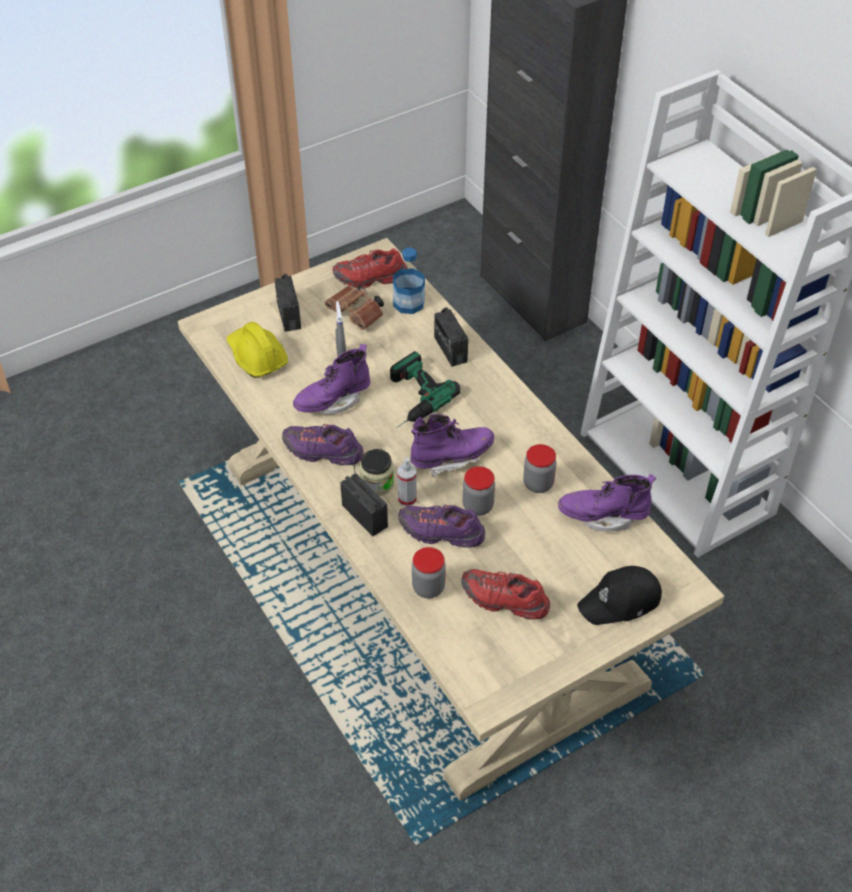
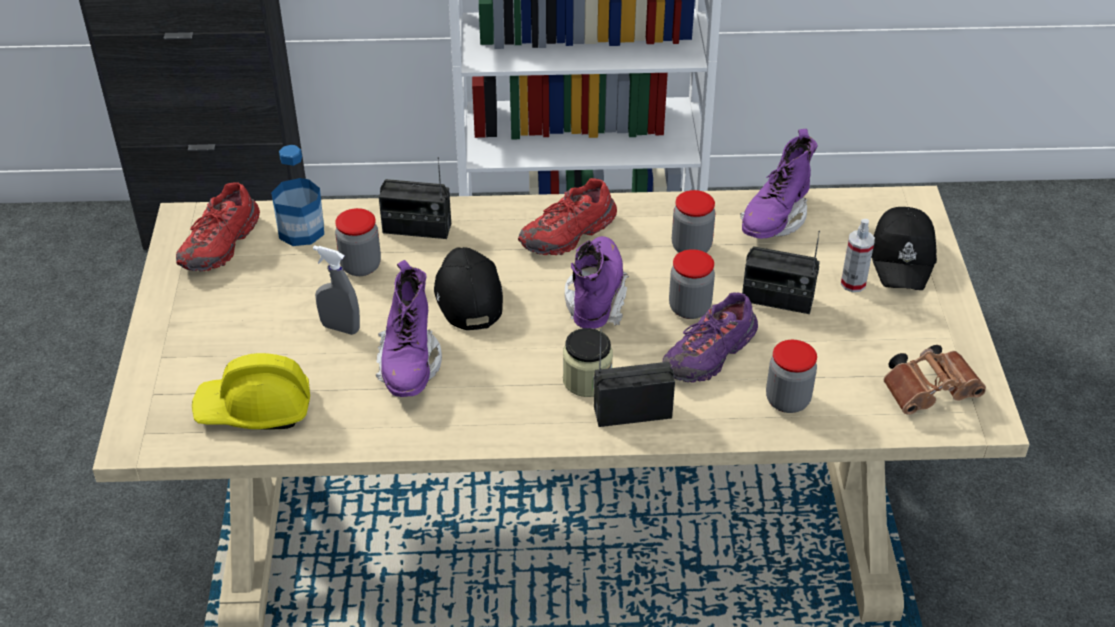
camera: 60 degrees left, 5 degrees down
radio [274,274,301,332] -> radio moved to [742,231,820,314]
purple shoe [282,424,363,465] -> none
brown binoculars [325,285,384,330] -> brown binoculars moved to [883,345,986,415]
power drill [390,351,460,428] -> black cap [434,247,503,330]
spray bottle [398,458,417,506] -> spray bottle moved to [841,219,875,292]
red shoe [461,569,550,620] -> red shoe moved to [518,178,617,255]
none -> jar [335,208,381,276]

